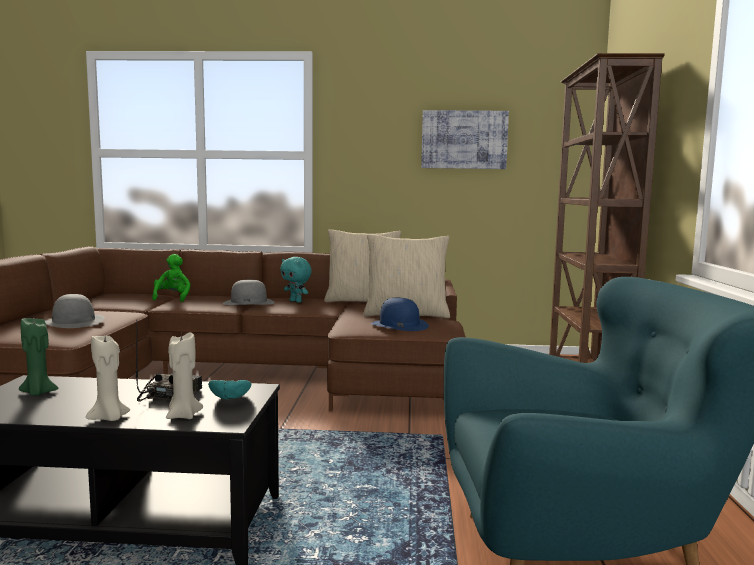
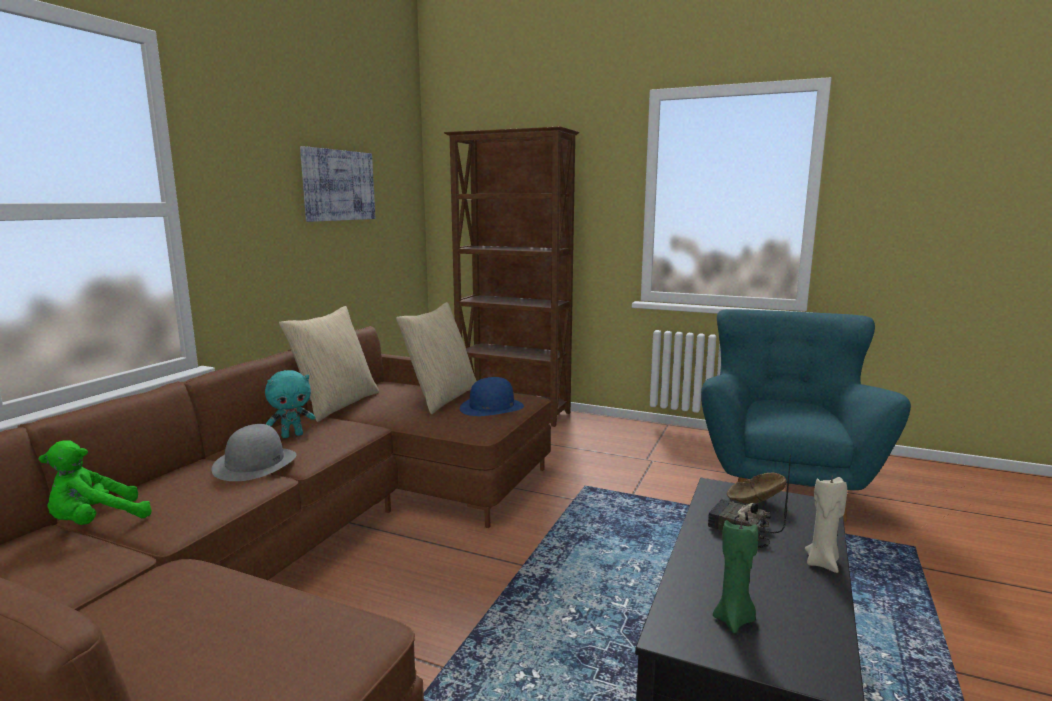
camera: 70 degrees left, 5 degrees up
grey hat [45,294,105,328] -> none
green plush toy [152,254,191,302] -> green plush toy turned 60 degrees counterclockwise [39,440,152,525]
beige candle [166,332,203,419] -> none
turquoise bowl [208,380,251,399] -> brown bowl [727,473,787,504]

